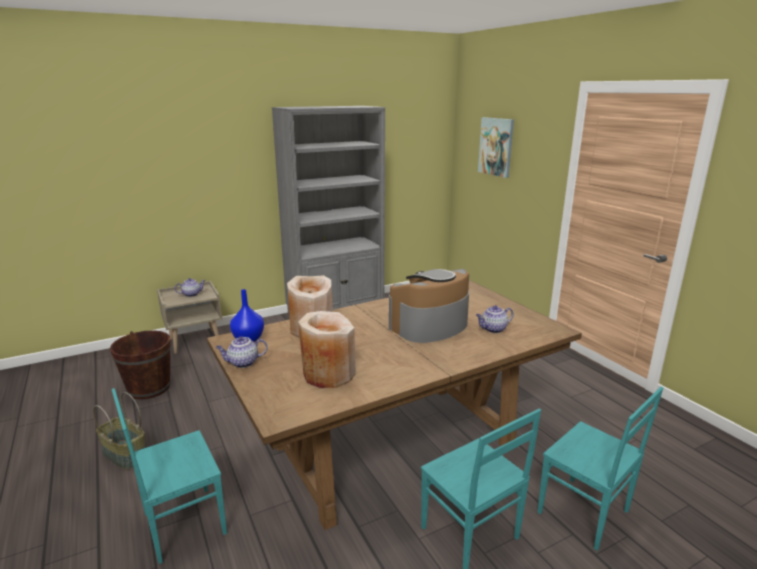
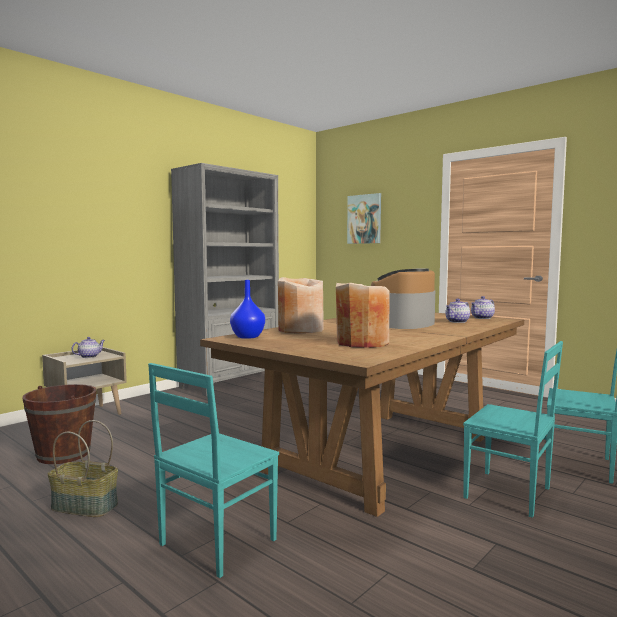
camera: 20 degrees left, 15 degrees down
teapot [216,336,268,368] -> teapot moved to [471,296,495,319]

